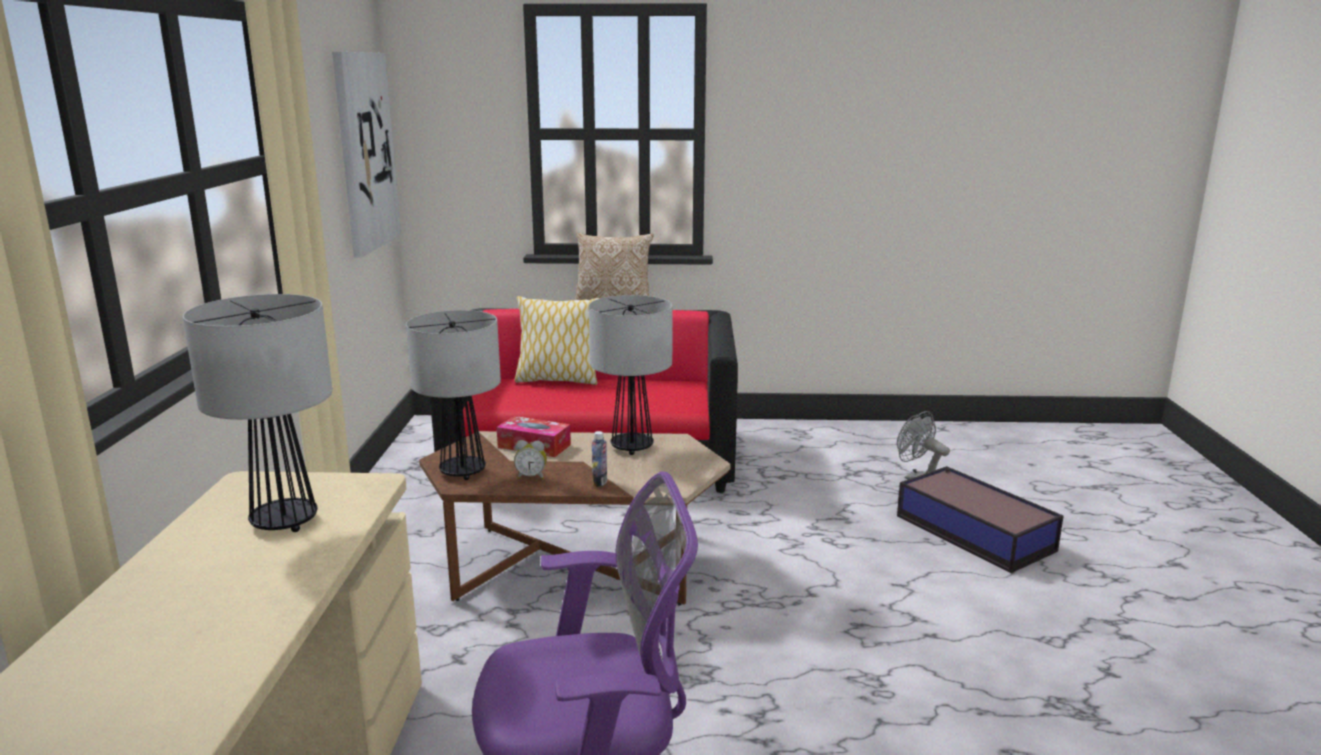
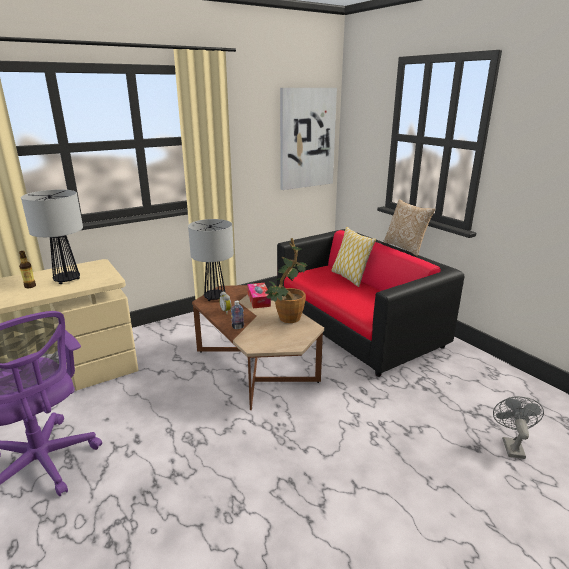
camera: 55 degrees right, 5 degrees up
table lamp [589,295,673,455] -> potted plant [265,238,309,323]
storage box [897,466,1063,573] -> none
none -> bottle [19,251,36,288]

